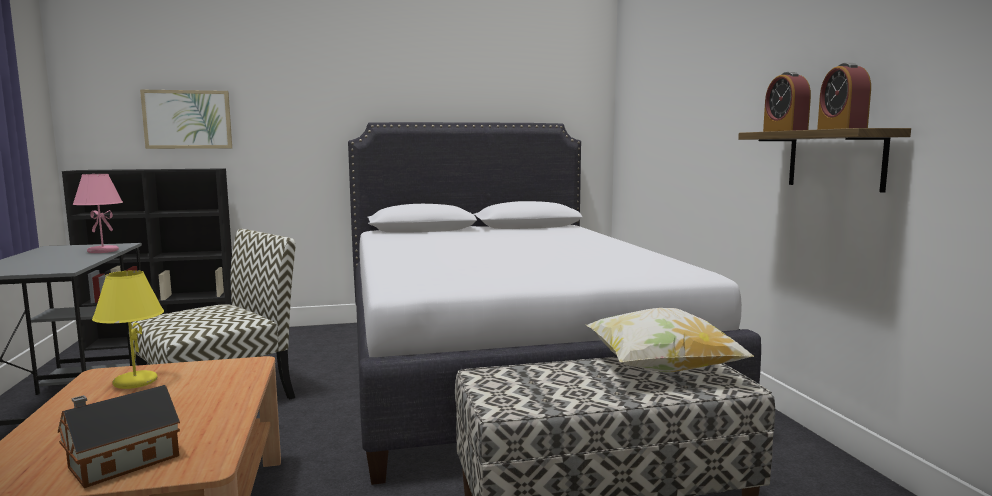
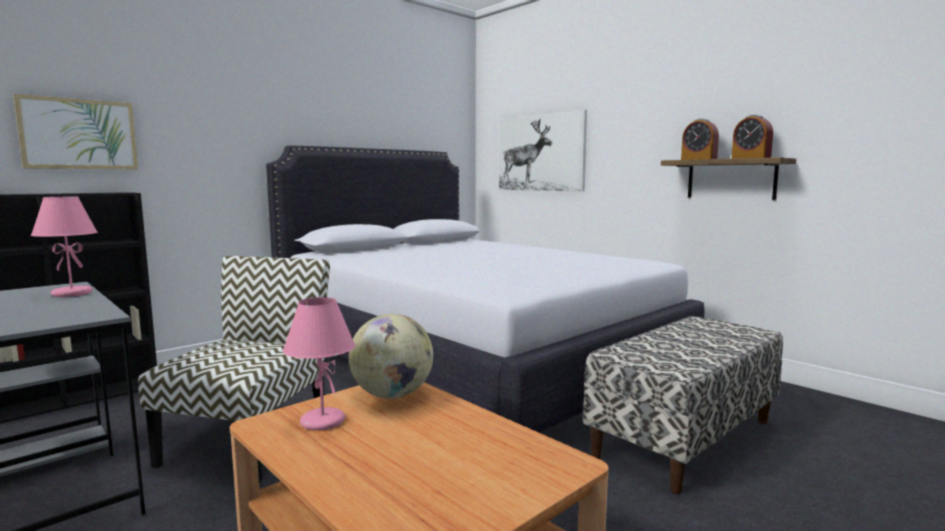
camera: 30 degrees left, 0 degrees up
toy house [58,385,180,488] -> none
yellow table lamp [92,270,164,389] -> pink table lamp [283,297,355,431]
pillow [586,308,754,373] -> none
none -> globe [349,314,433,399]
none -> picture [499,109,587,192]

